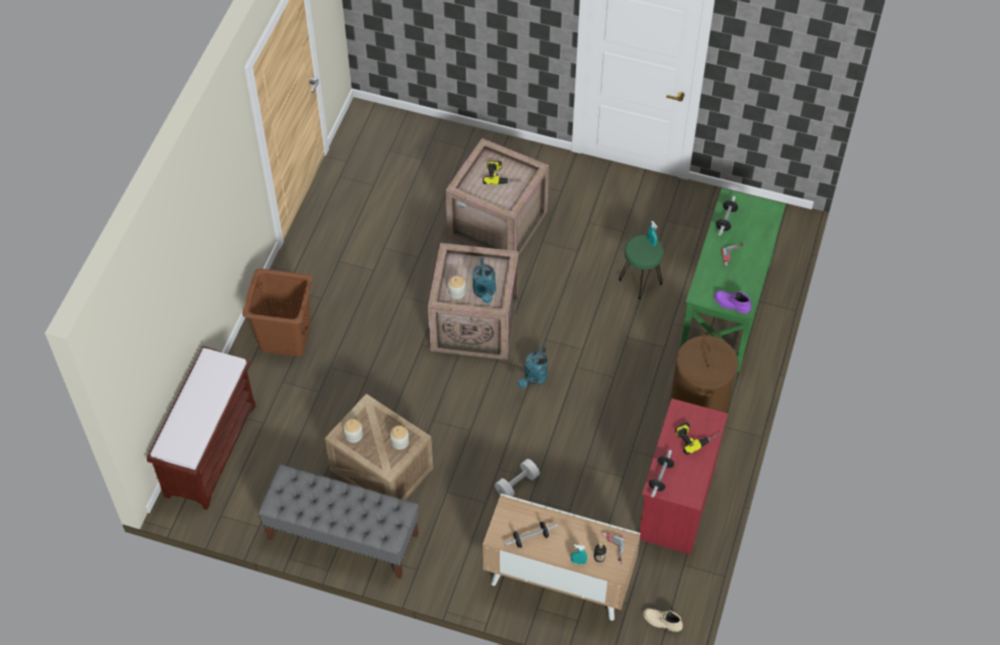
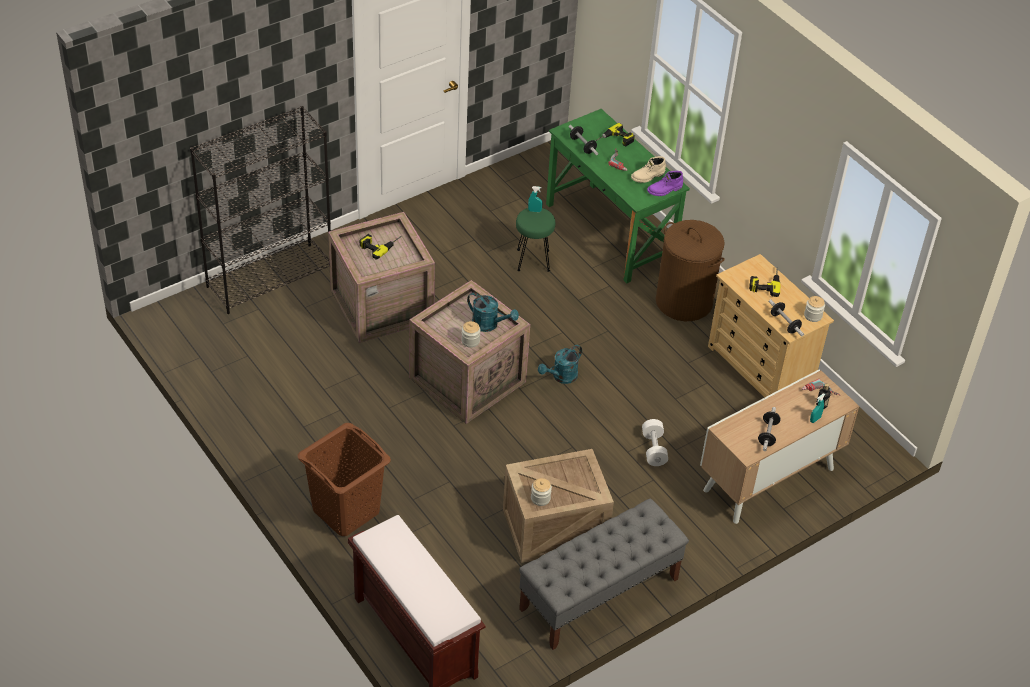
camera: 55 degrees left, 10 degrees down
jar [390,425,409,450] -> jar moved to [804,296,825,322]
turquoise watering can [518,346,548,388] -> turquoise watering can turned 75 degrees clockwise [538,345,582,384]
red dresser [639,398,728,554] -> beige dresser [708,254,834,398]
beige boot [643,608,683,633] -> beige boot moved to [631,156,666,183]
none -> black bookcase [190,106,331,314]
none -> power drill [595,123,635,147]

